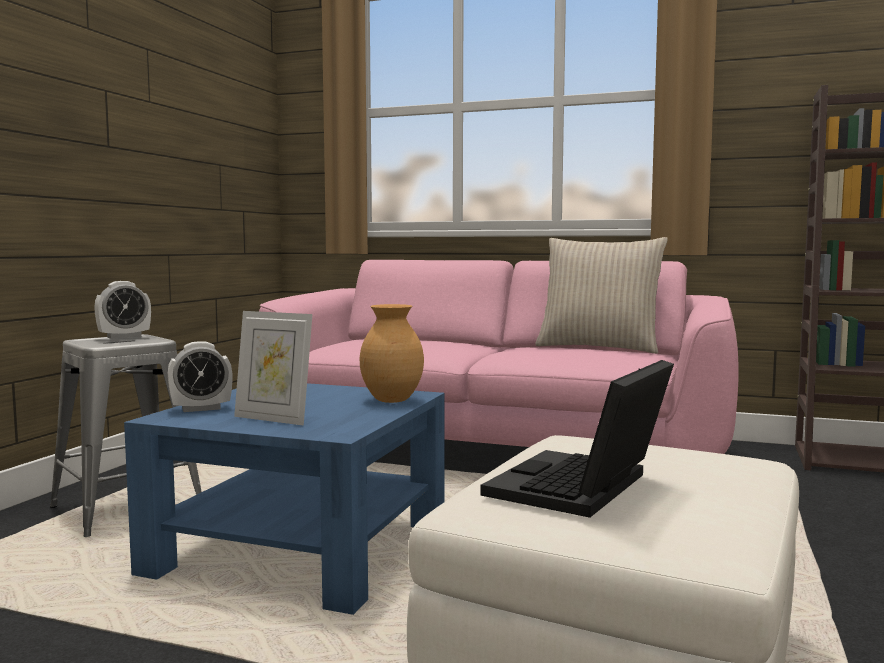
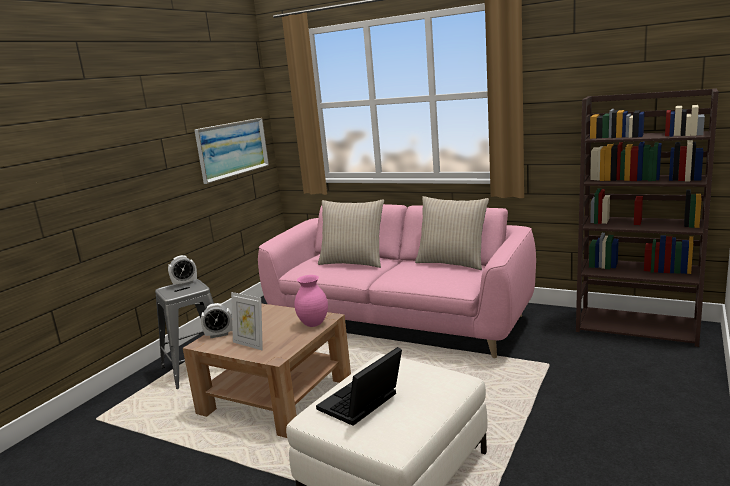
camera: 10 degrees right, 10 degrees up
blue coffee table [124,383,445,615] -> brown coffee table [183,303,351,438]
brown vase [360,304,424,403] -> pink vase [295,275,328,327]
none -> picture [194,118,269,184]
none -> beige pillow [318,199,384,268]

